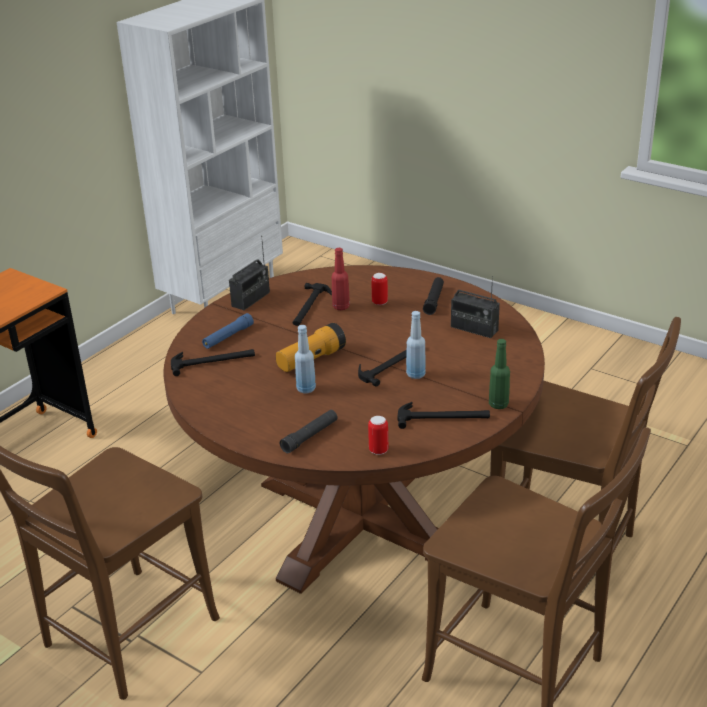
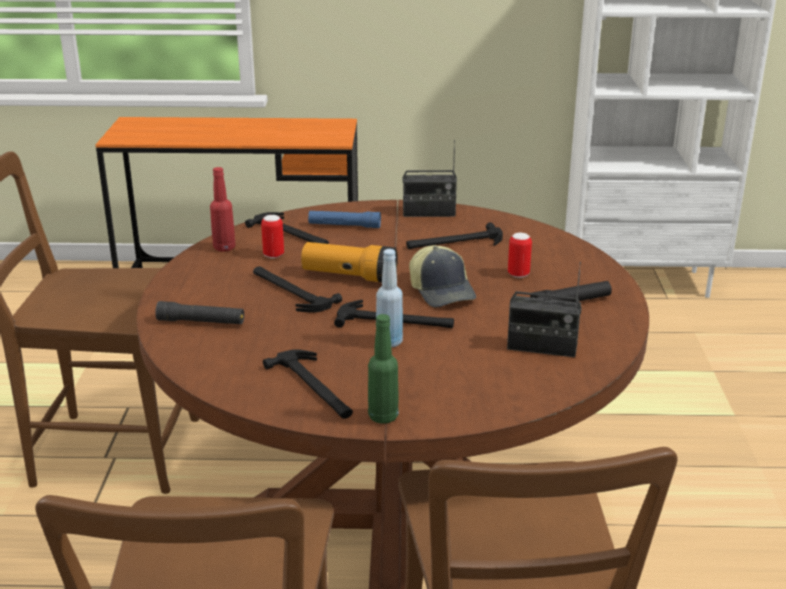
camera: 55 degrees right, 5 degrees down
blue bottle [295,325,316,393] -> hammer [253,266,342,313]
red bottle [331,248,350,310] -> red bottle moved to [210,167,235,252]
can [368,416,388,455] -> can moved to [261,215,284,258]
radio [451,276,500,338] -> radio turned 75 degrees counterclockwise [507,262,582,357]
none -> cap [409,245,476,308]

